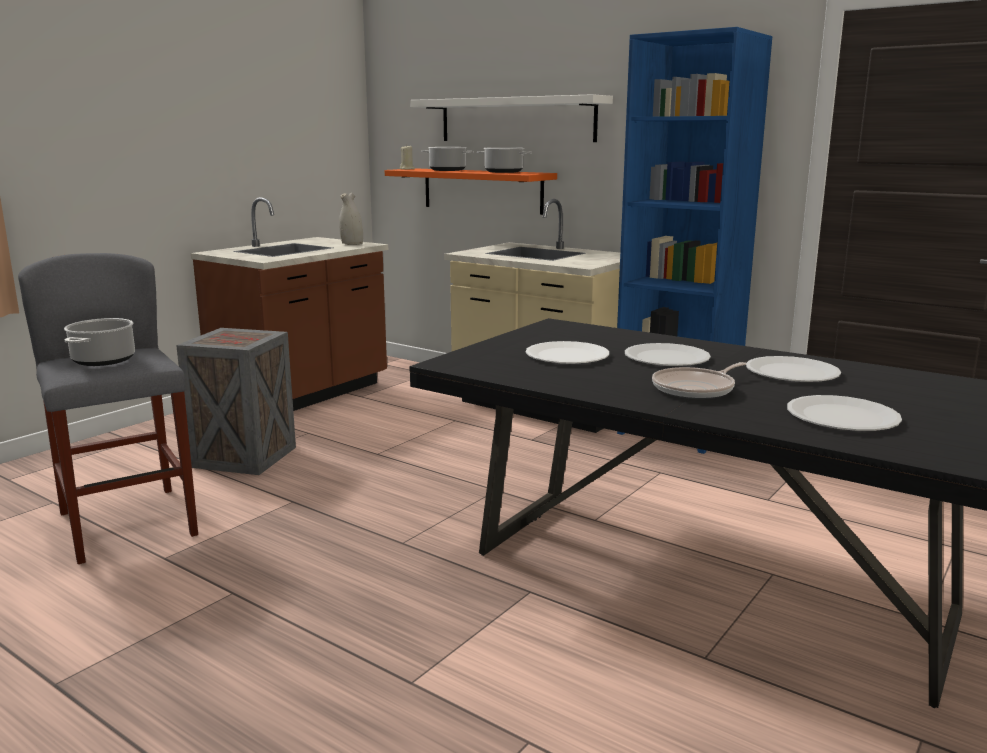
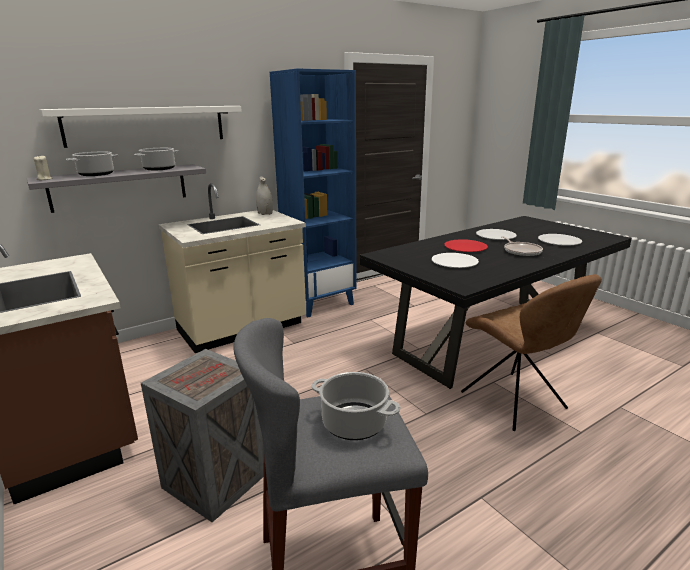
camera: 70 degrees left, 5 degrees up
white vase [339,193,363,245] -> white vase moved to [256,177,273,215]
orange shelf [385,168,557,215] -> grey shelf [26,164,206,213]
white plate [625,343,711,366] -> red plate [444,239,488,252]
none -> brown chair [461,274,602,431]

